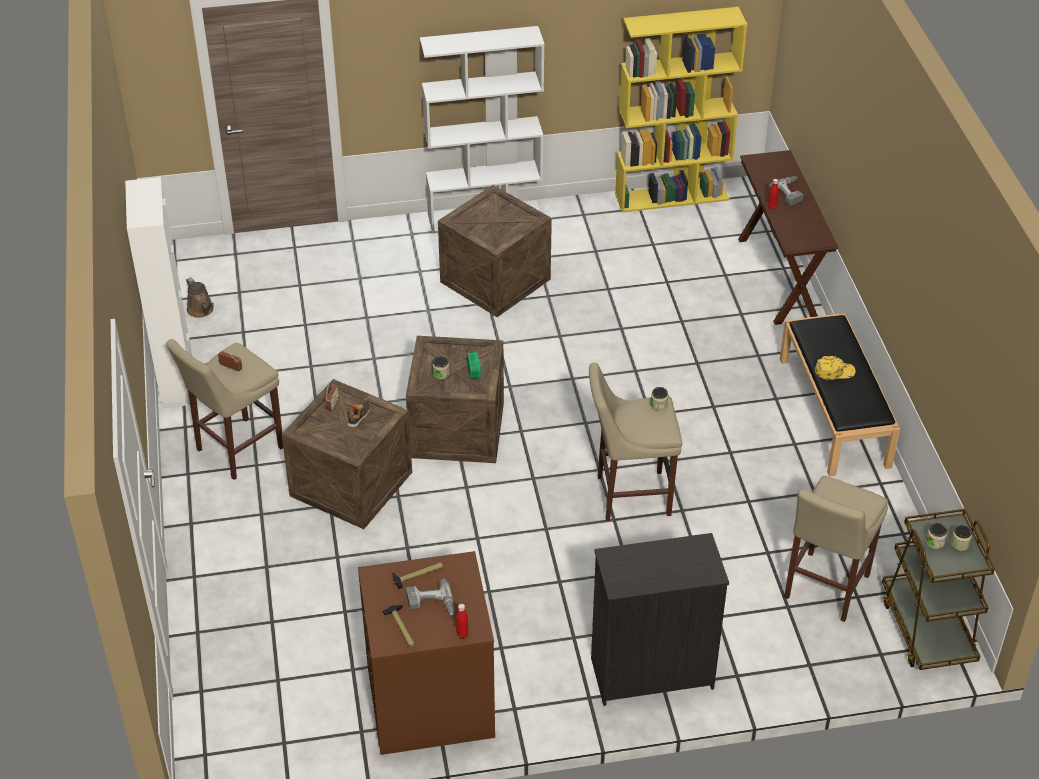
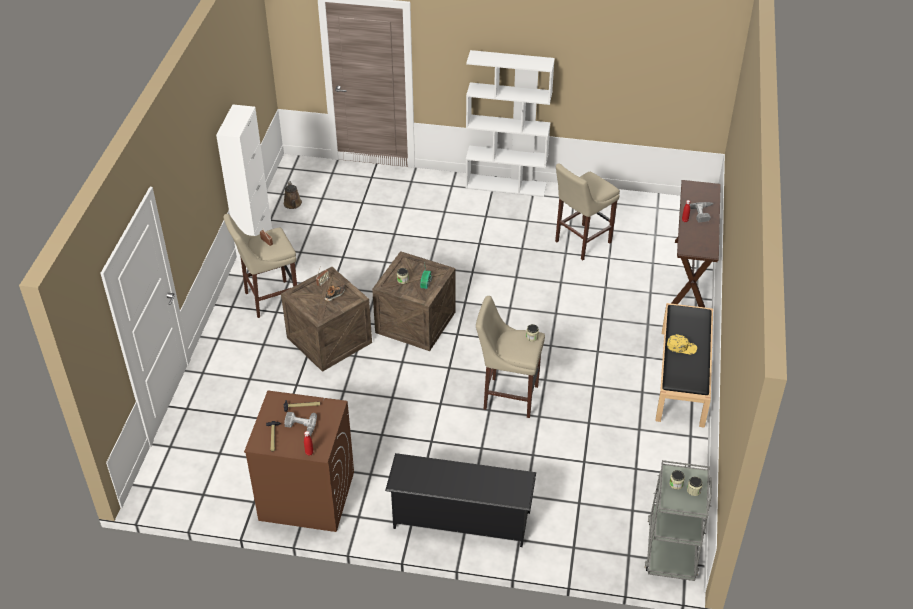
camera: 20 degrees right, 0 degrees up
crate [438,185,552,317] -> none
black dresser [591,533,729,706] -> black shoe rack [385,453,536,547]
yellow bookcase [615,7,747,213] -> none
beige stool [784,476,888,622] -> beige stool moved to [555,163,620,260]
brown cart [882,509,995,670] -> grey cart [645,460,712,581]

